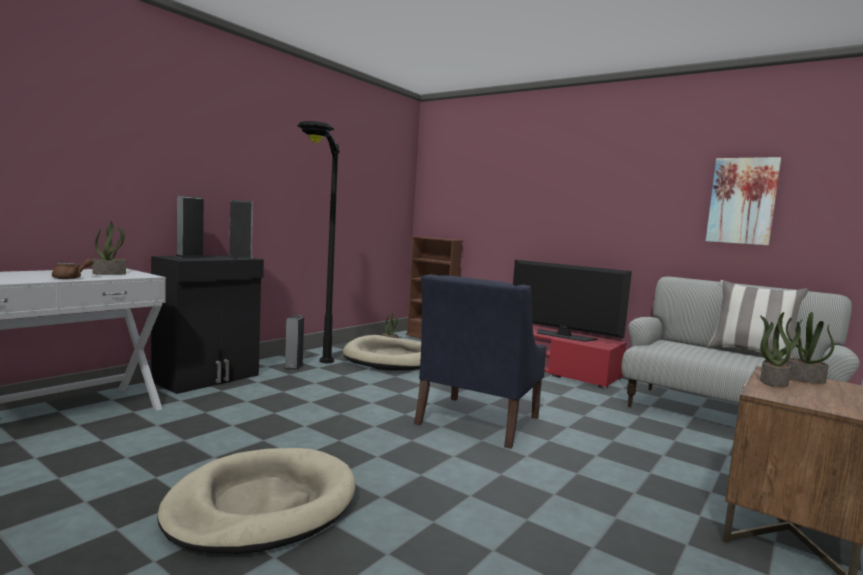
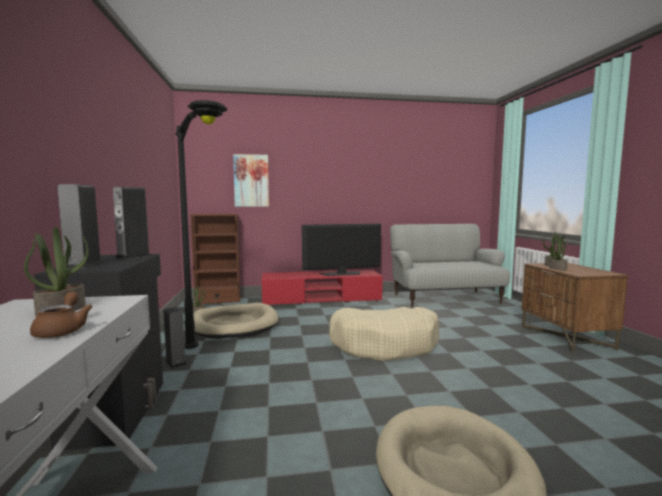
camera: 45 degrees left, 0 degrees up
blue armchair [414,274,546,449] -> beige dog bed [329,307,439,361]
picture [706,157,781,245] -> picture moved to [233,154,269,207]
pillow [707,280,808,360] -> none

